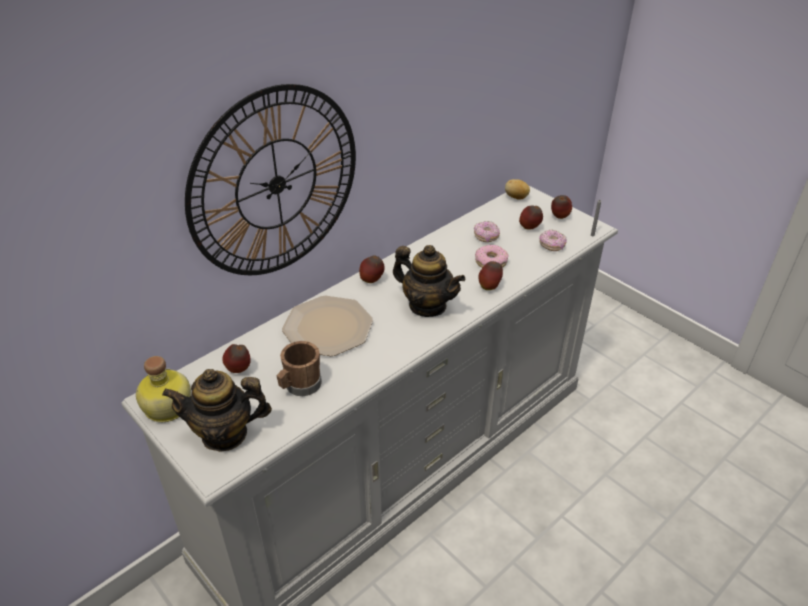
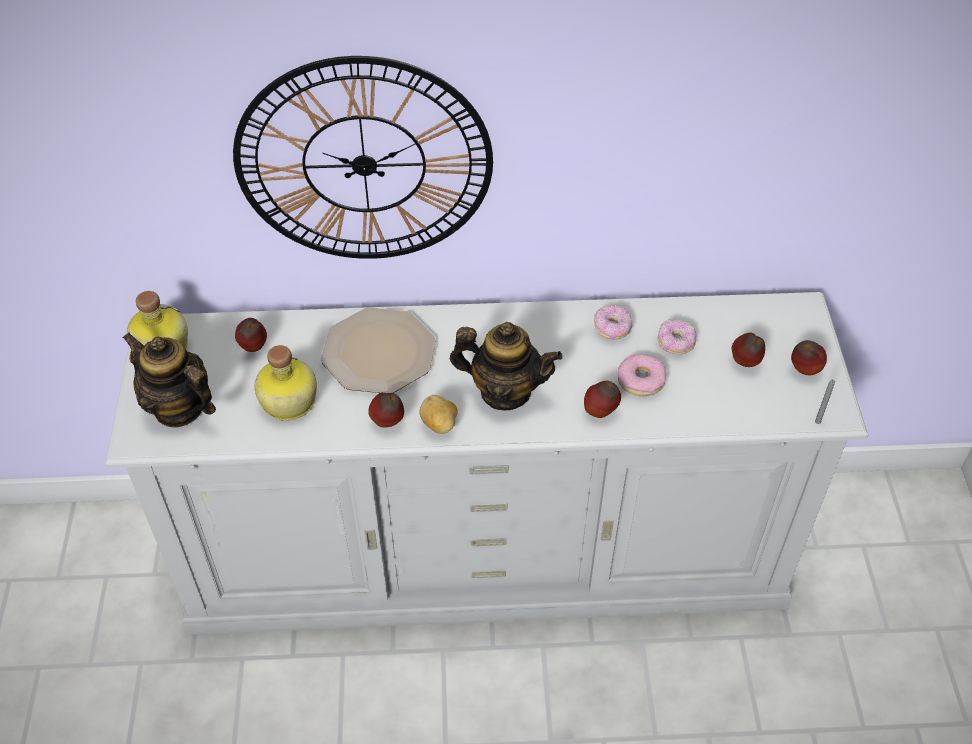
camera: 40 degrees right, 10 degrees up
brown mug [277,341,322,396] -> bottle [254,345,317,421]
apple [359,255,385,283] -> apple moved to [368,392,404,427]
teapot [393,245,466,317] -> teapot turned 60 degrees counterclockwise [450,322,563,410]
potato [505,179,530,200] -> potato moved to [419,395,458,434]
donut [539,230,567,251] -> donut moved to [594,305,632,340]

